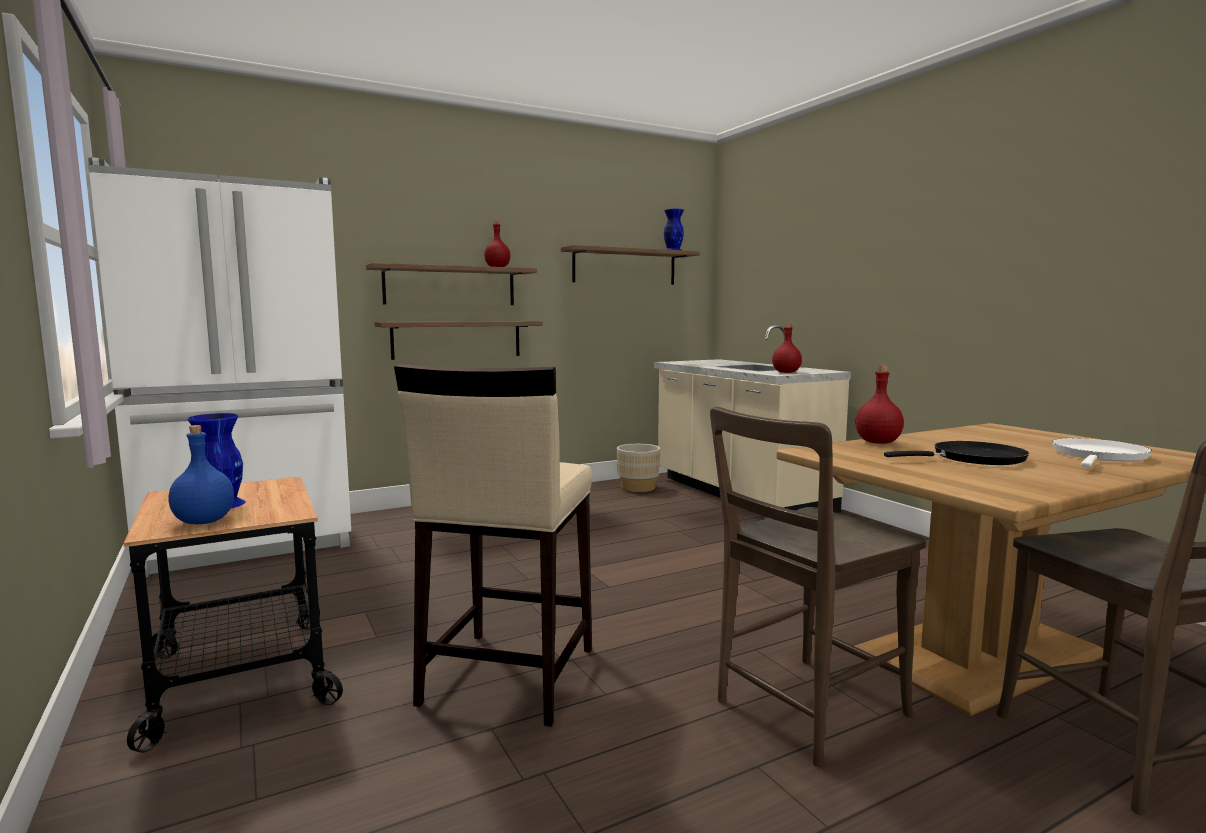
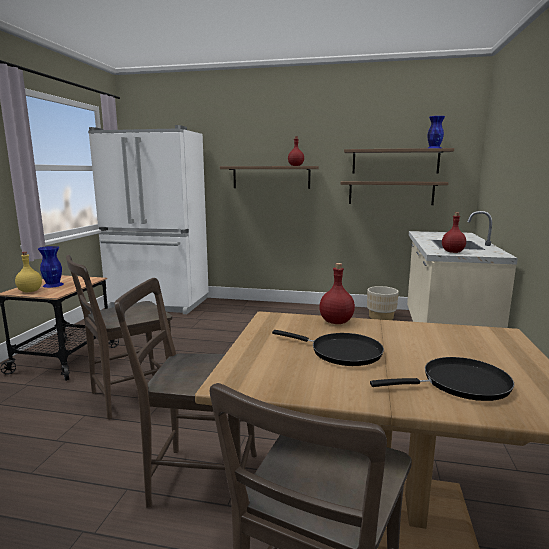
camera: 40 degrees right, 5 degrees up
blue bottle [168,425,234,524] -> yellow bottle [15,252,42,292]
shelf [375,321,543,360] -> shelf moved to [340,181,449,205]
beige stool [394,364,593,727] -> brown chair [66,255,172,419]
white frying pan [1052,438,1152,467] -> black frying pan [370,357,514,401]

